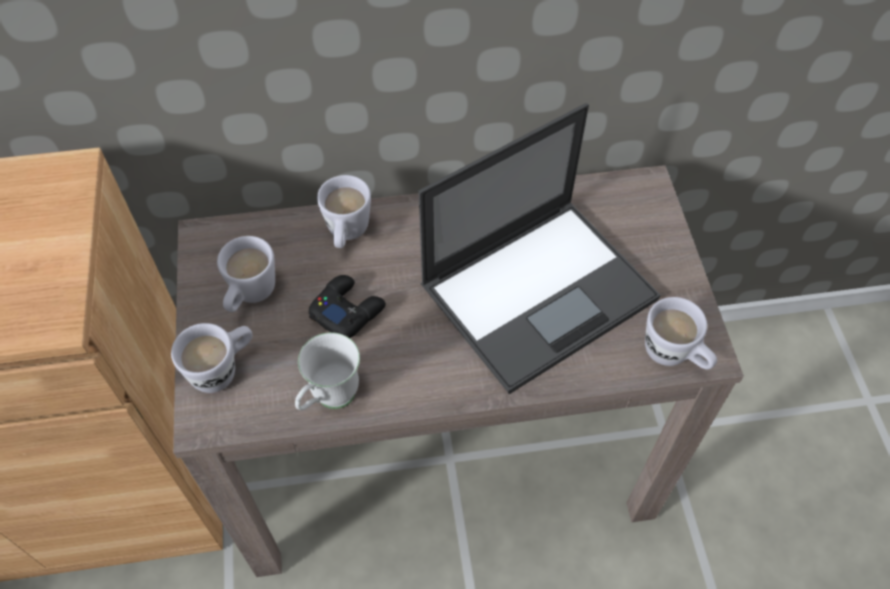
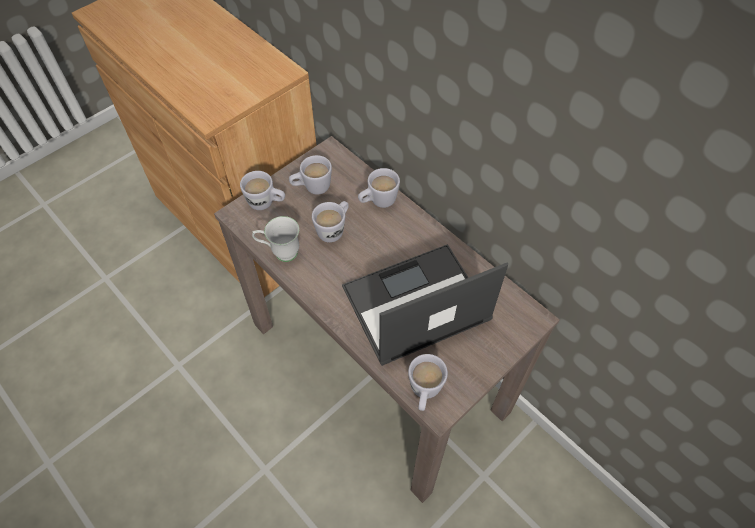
camera: 55 degrees right, 0 degrees up
black game controller [309,275,386,338] -> white mug [312,201,349,243]
laptop [418,103,661,394] -> laptop turned 135 degrees clockwise [342,244,508,366]

